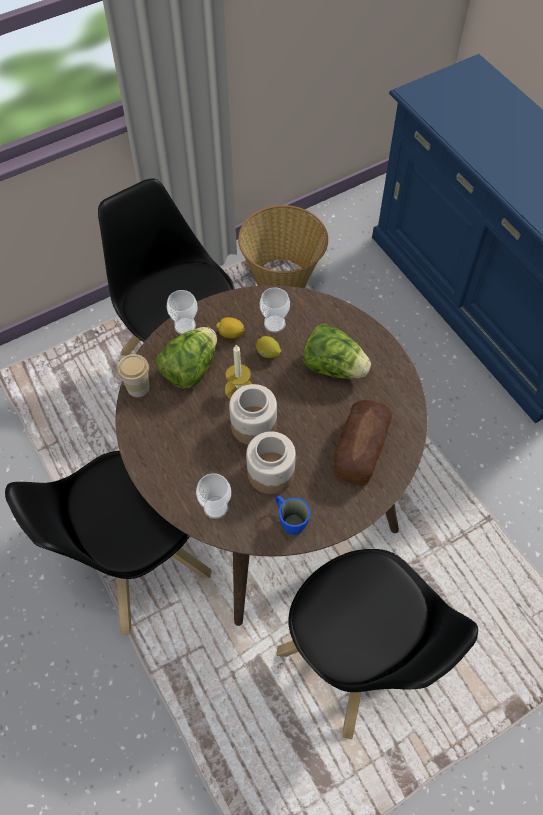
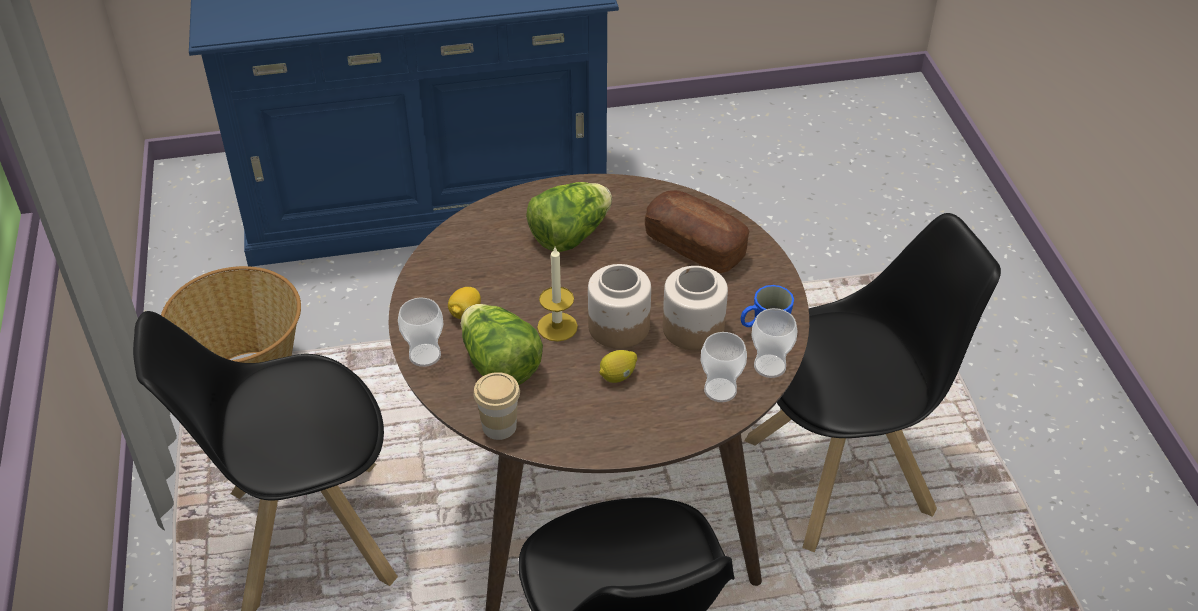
camera: 70 degrees left, 15 degrees down
lemon [256,336,281,358] -> lemon moved to [599,350,637,383]
cup [260,287,290,333] -> cup moved to [751,308,797,378]

